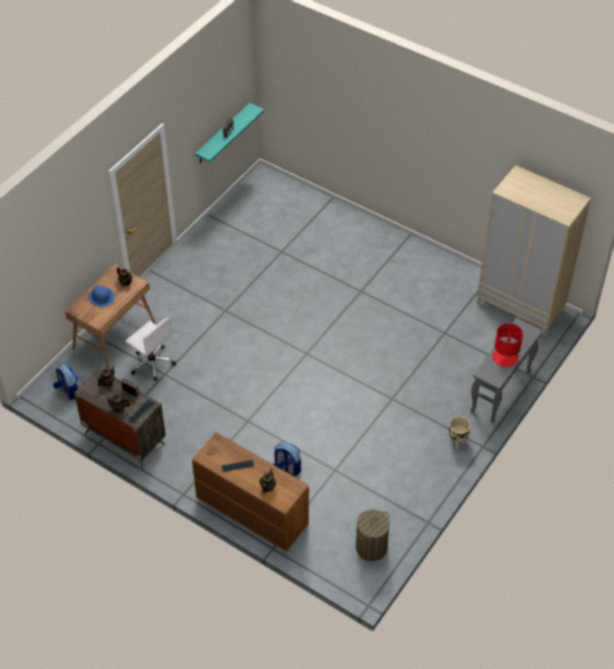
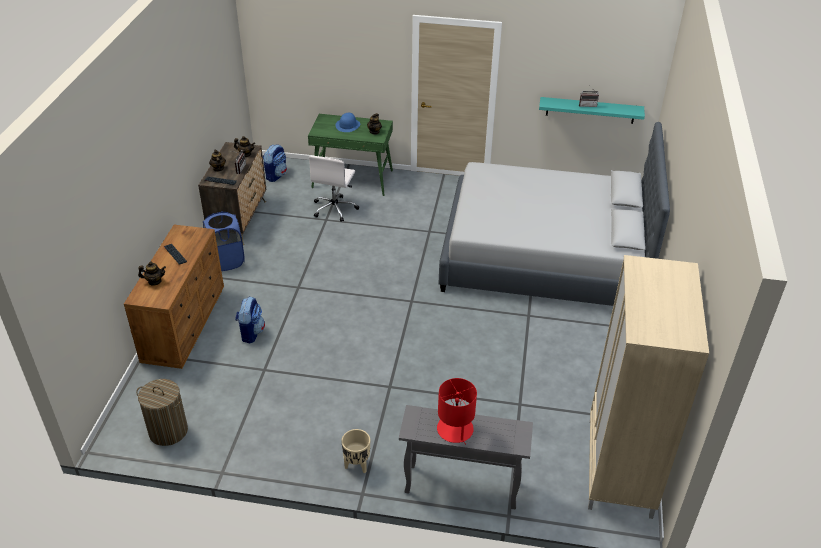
camera: 65 degrees right, 10 degrees down
brown desk [65,265,155,369] -> green desk [308,114,393,196]
none -> blue laundry basket [203,211,245,271]
none -> grey bed [439,122,670,306]

